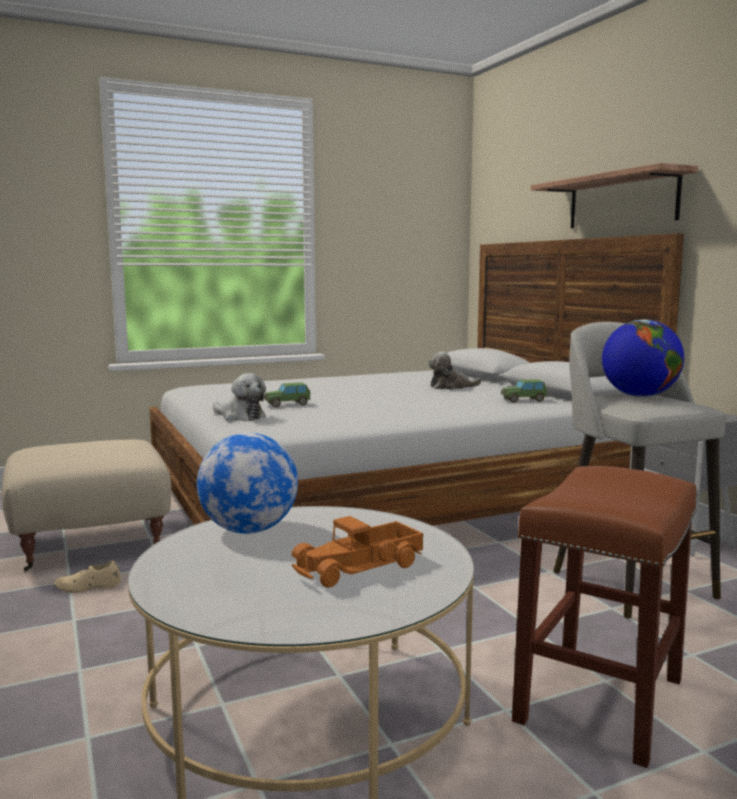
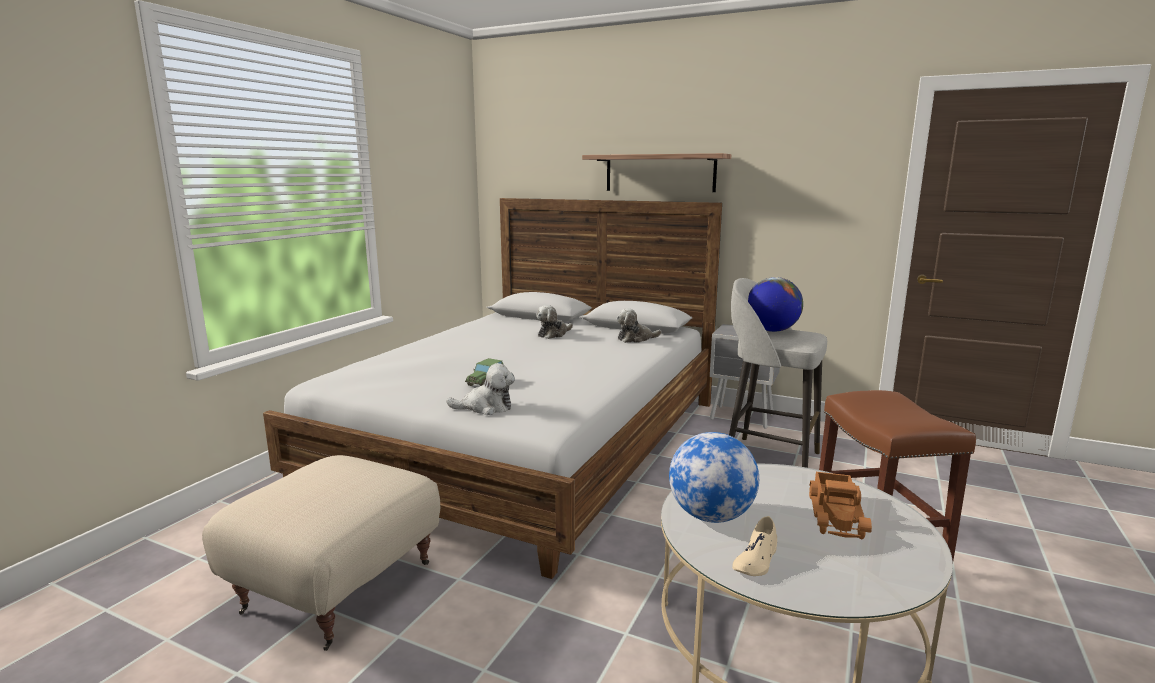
camera: 40 degrees left, 5 degrees up
beige shoe [54,560,121,593] -> beige shoe moved to [732,516,777,576]
toy car [501,379,547,403] -> plush toy [616,308,662,343]

